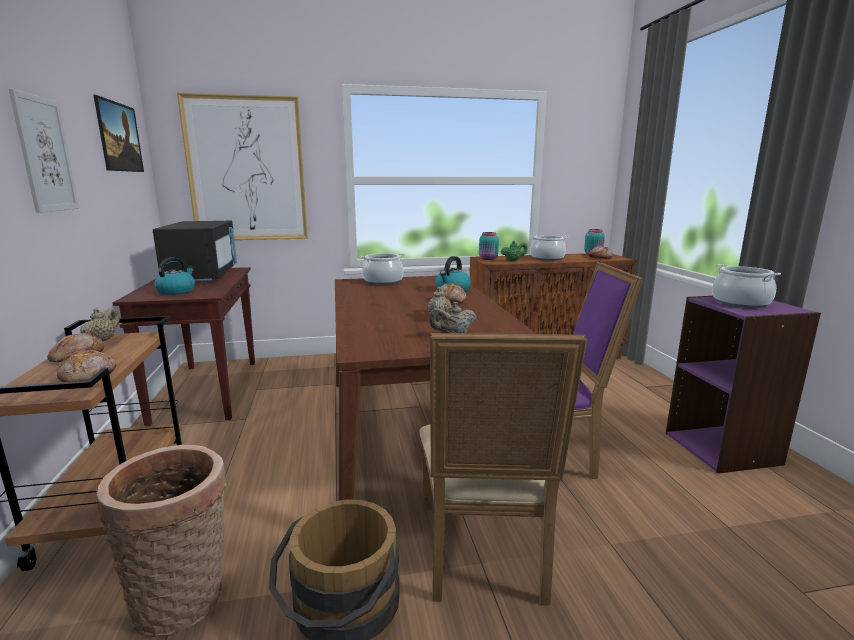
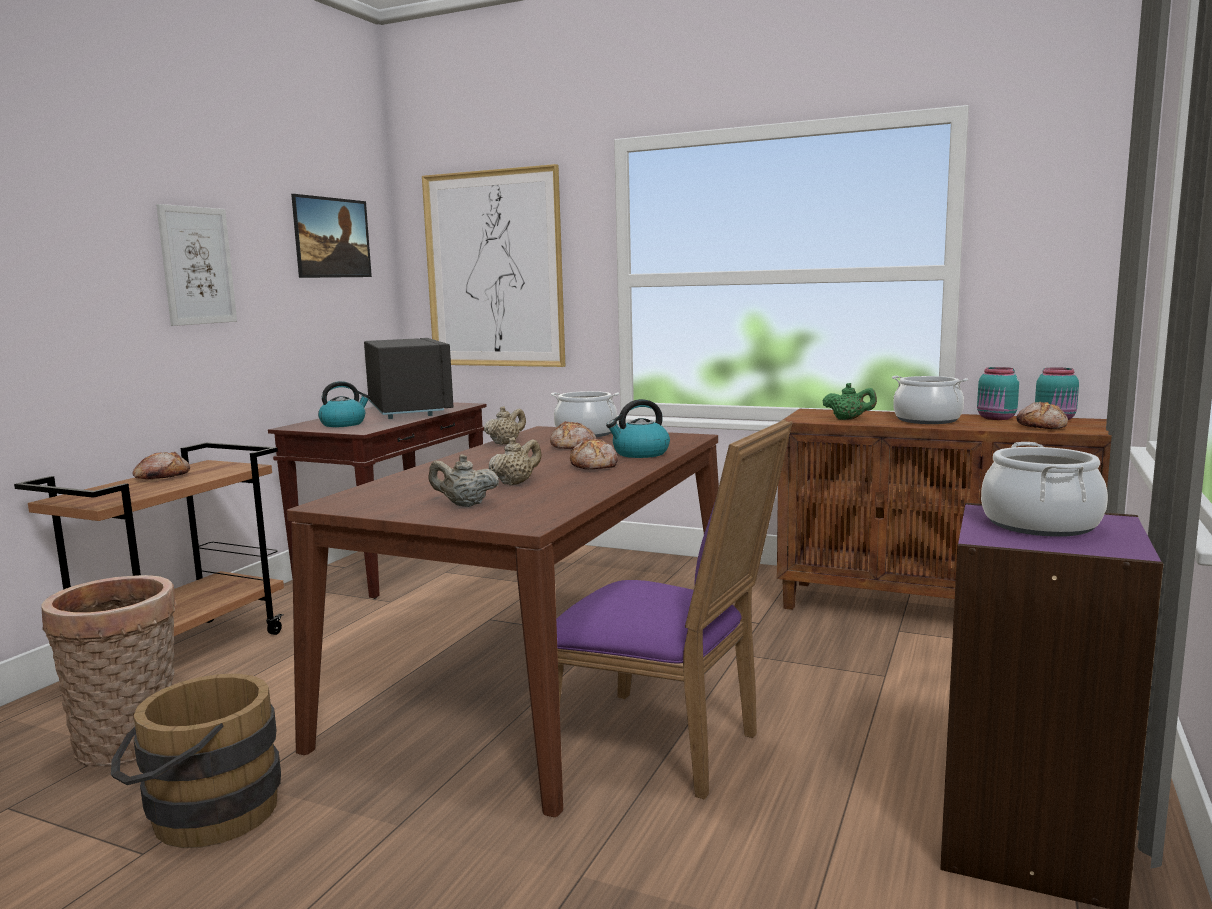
camera: 35 degrees right, 5 degrees down
bread [57,350,116,382] -> bread moved to [550,421,596,449]
beige teapot [80,308,120,341] -> beige teapot moved to [484,406,526,445]
black microwave [153,220,237,284] -> black microwave turned 45 degrees counterclockwise [364,338,454,419]
beige chair [419,333,587,605] -> none
turquoise jar [479,232,499,260] -> turquoise jar moved to [977,367,1019,420]

